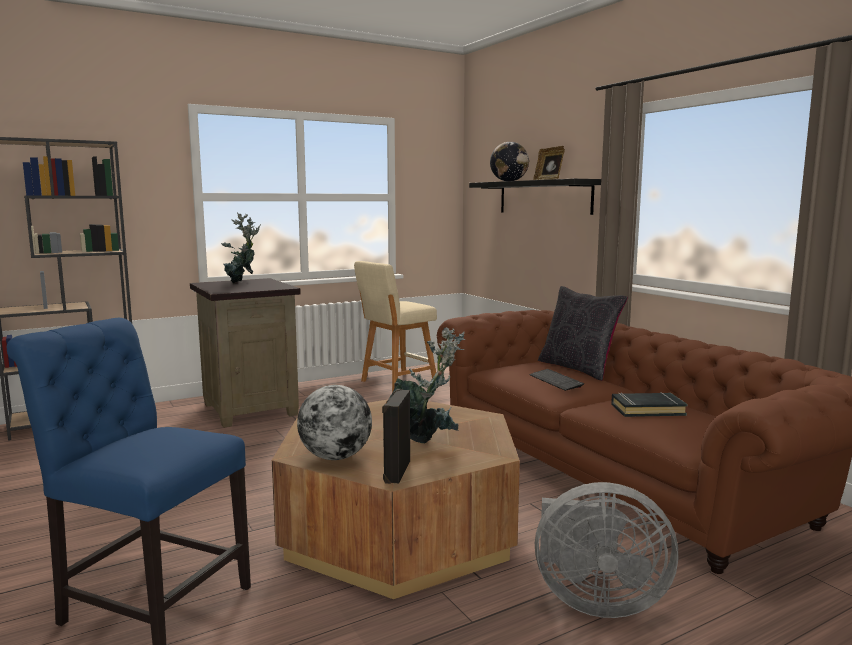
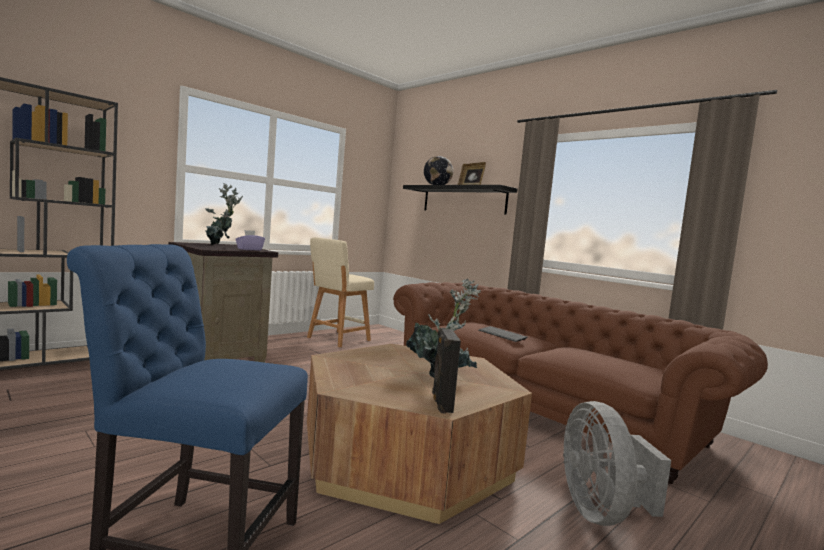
camera: 15 degrees left, 5 degrees down
globe [297,385,372,460] -> none
grey fan [535,482,678,618] -> grey fan turned 90 degrees clockwise [563,401,671,526]
black pillow [538,286,628,381] -> none
black book [611,392,688,417] -> none
none -> purple tissue box [235,230,265,251]

